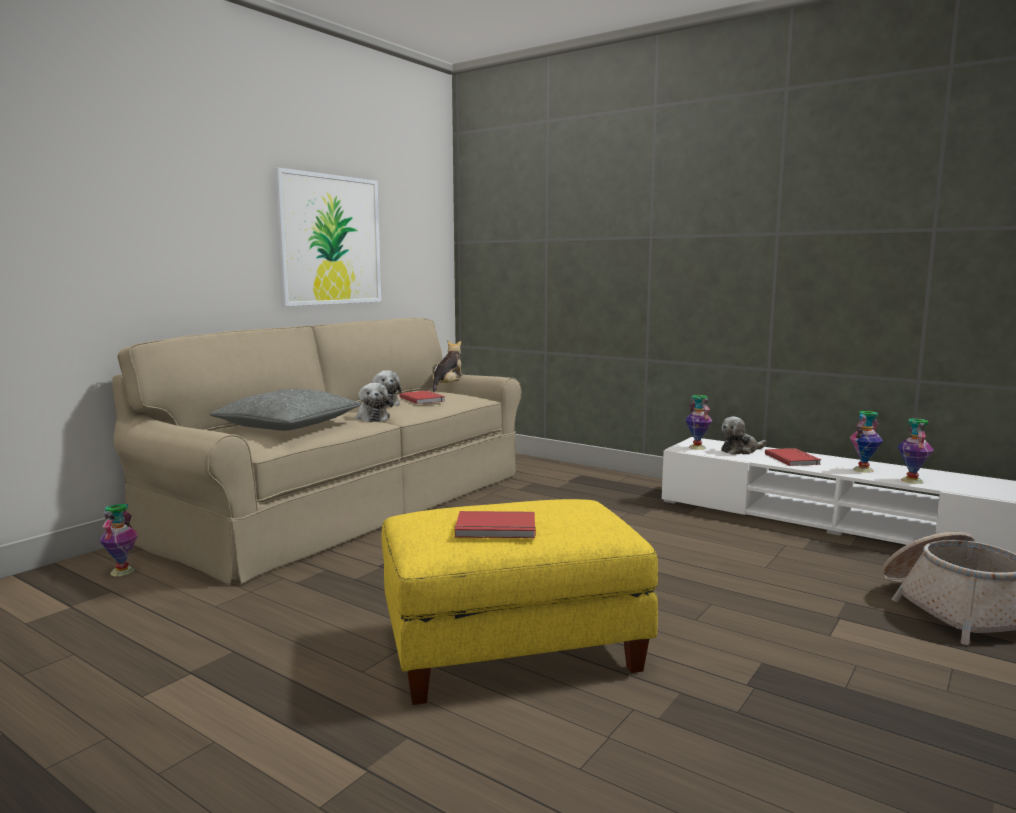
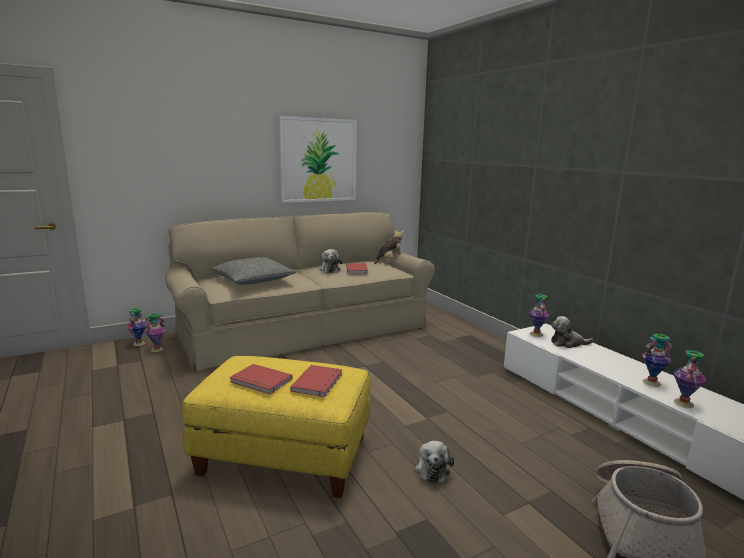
camera: 25 degrees right, 5 degrees up
plush toy [355,383,393,422] -> plush toy moved to [415,441,454,483]
red book [765,448,821,466] -> red book moved to [290,365,342,397]
none -> vase [126,308,146,346]

